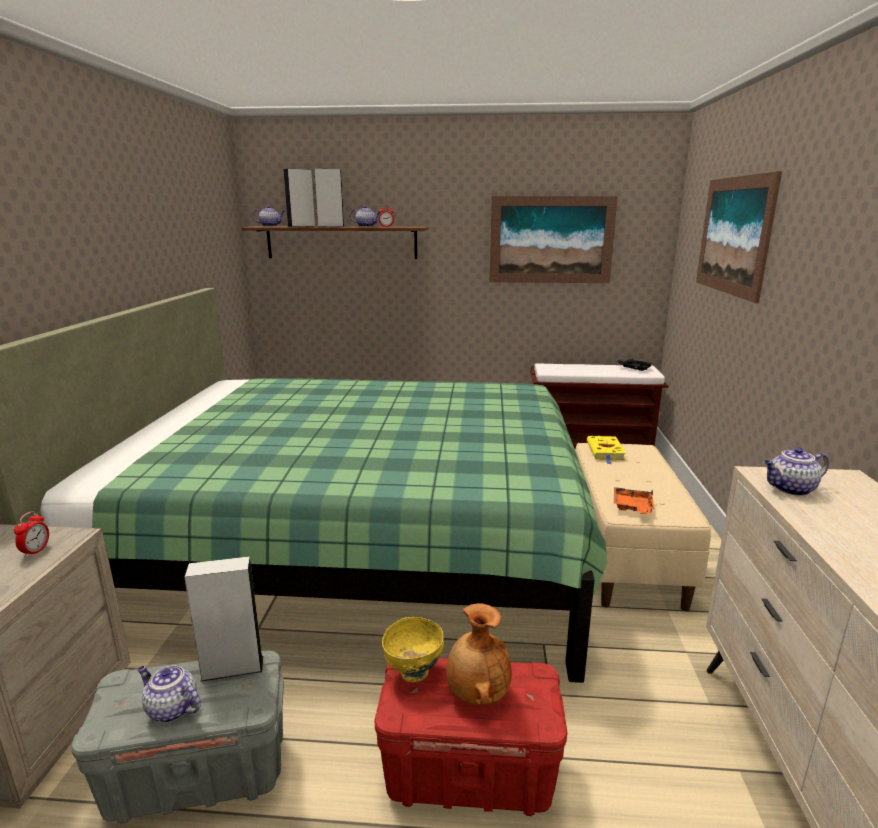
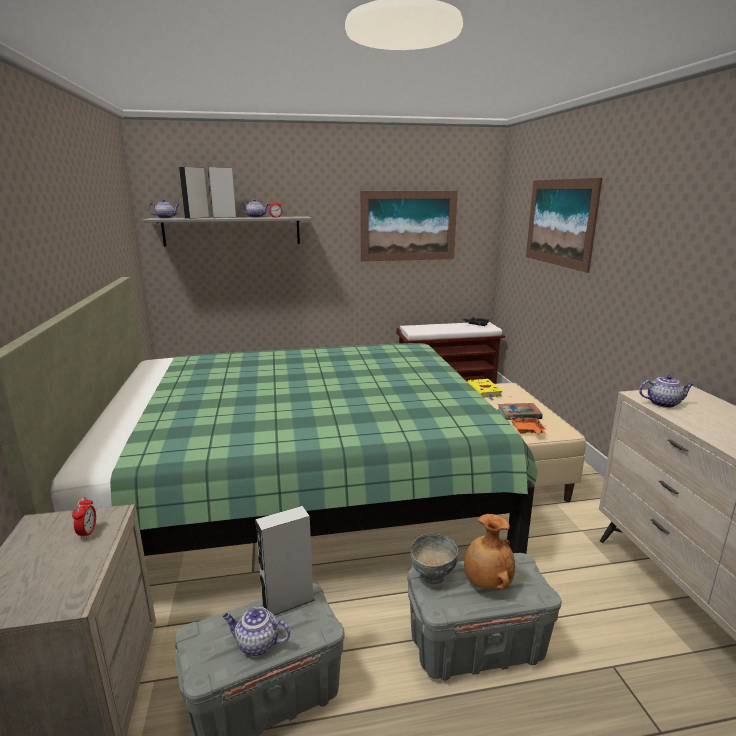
camera: 15 degrees left, 0 degrees up
brown shelf [242,226,429,259] -> grey shelf [142,216,311,247]
red storage box [375,658,567,816] -> grey storage box [407,553,561,681]
yellow bowl [382,617,444,682] -> grey bowl [411,534,458,585]
teapot [764,447,829,496] -> teapot turned 150 degrees counterclockwise [639,375,694,408]
none -> book [497,403,543,420]

